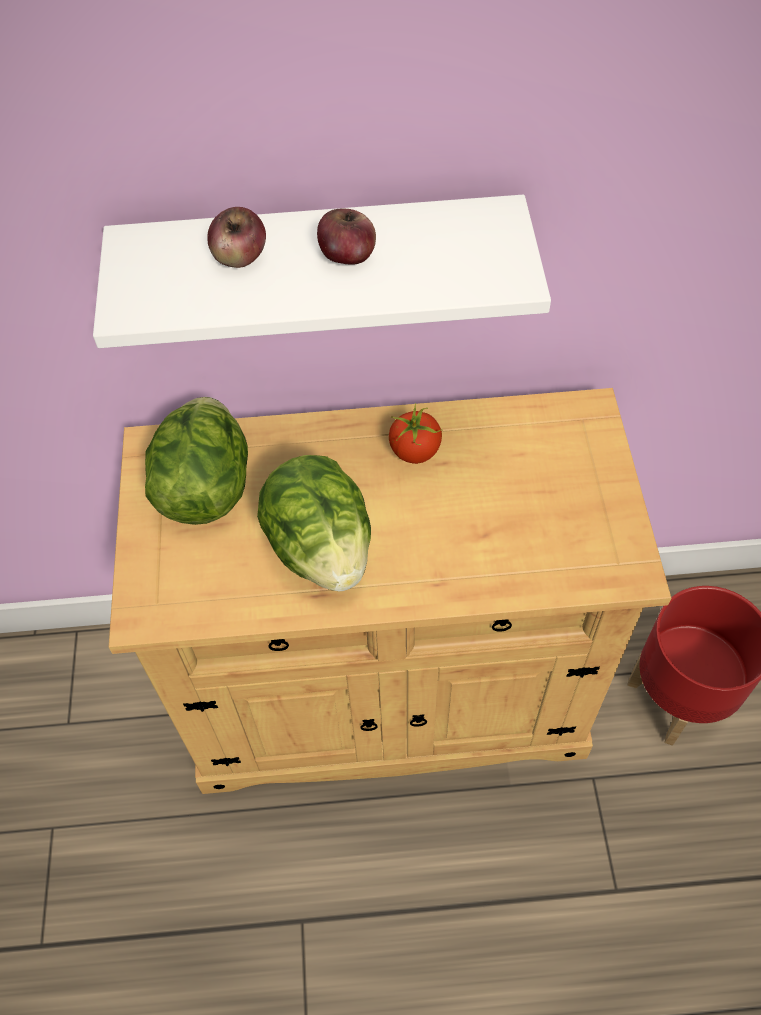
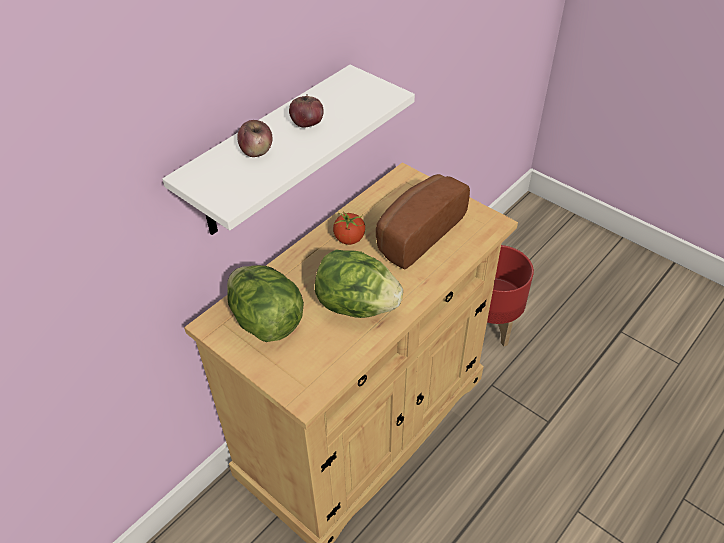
camera: 45 degrees left, 10 degrees down
none -> bread [376,174,470,269]

